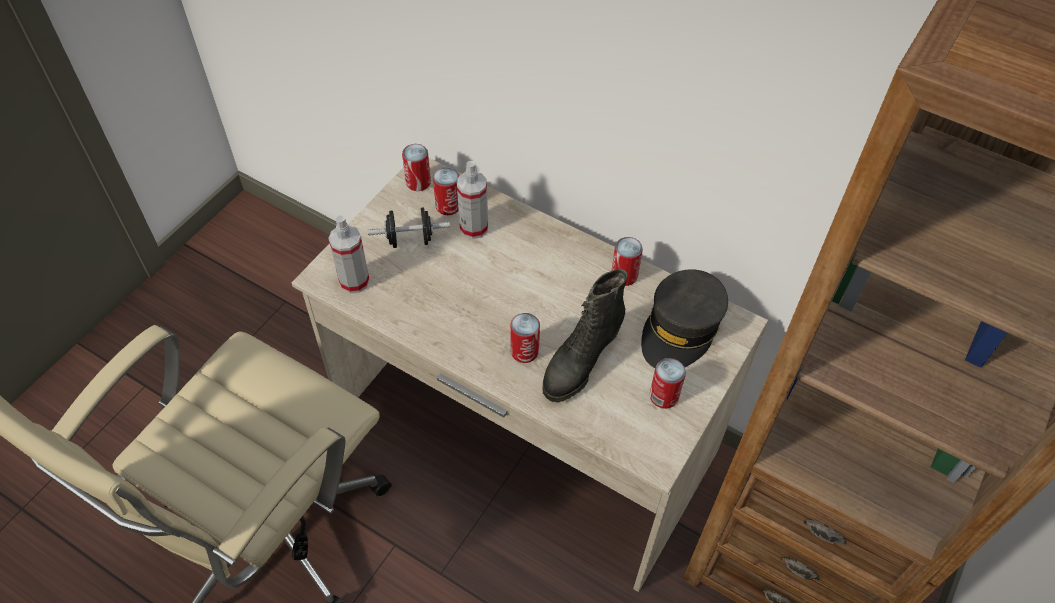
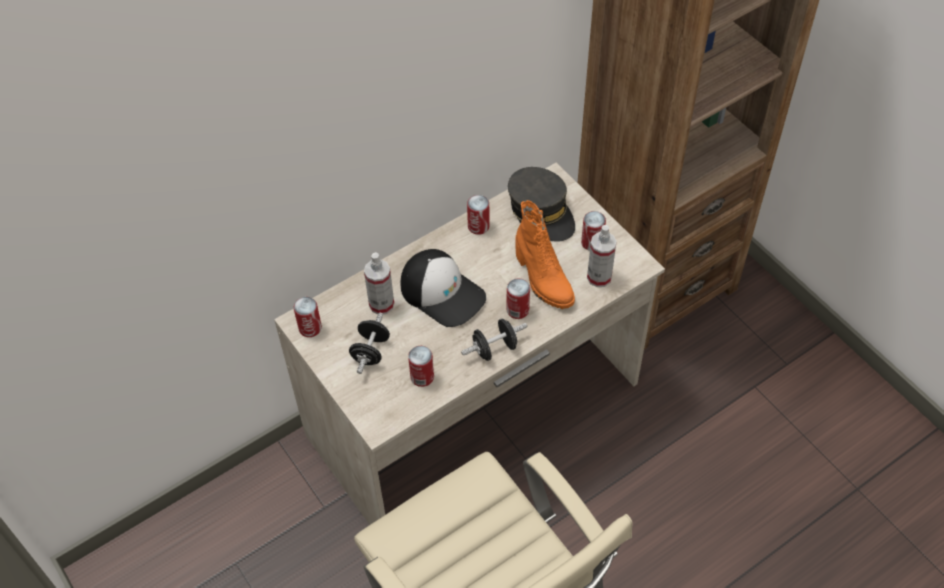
camera: 65 degrees left, 0 degrees up
spray bottle [328,216,370,294] -> spray bottle moved to [587,225,617,287]
can [433,167,459,215] -> can moved to [408,346,434,387]
black boot [543,268,628,402] -> orange boot [515,200,575,309]
none -> cap [401,249,486,327]
none -> black dumbbell [461,319,527,361]

